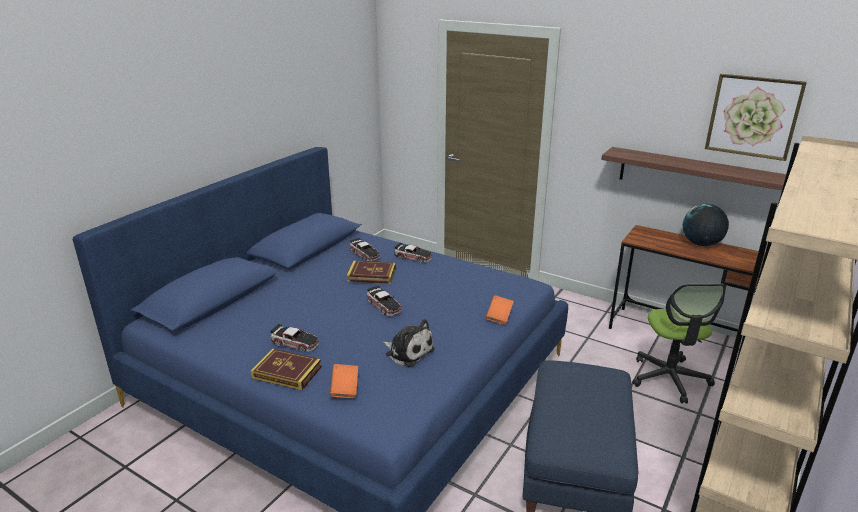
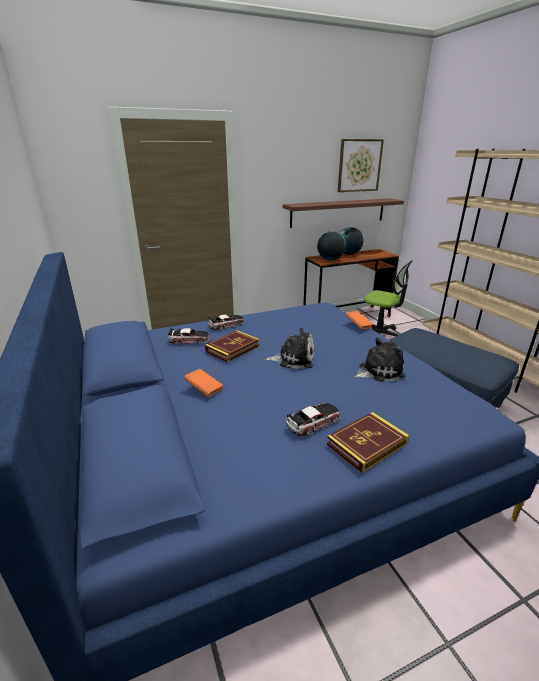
camera: 55 degrees left, 0 degrees up
orange book [330,364,358,398] -> orange book moved to [184,369,223,397]
toy car [367,286,402,316] -> plush toy [265,327,314,369]
none -> globe [317,231,346,260]

